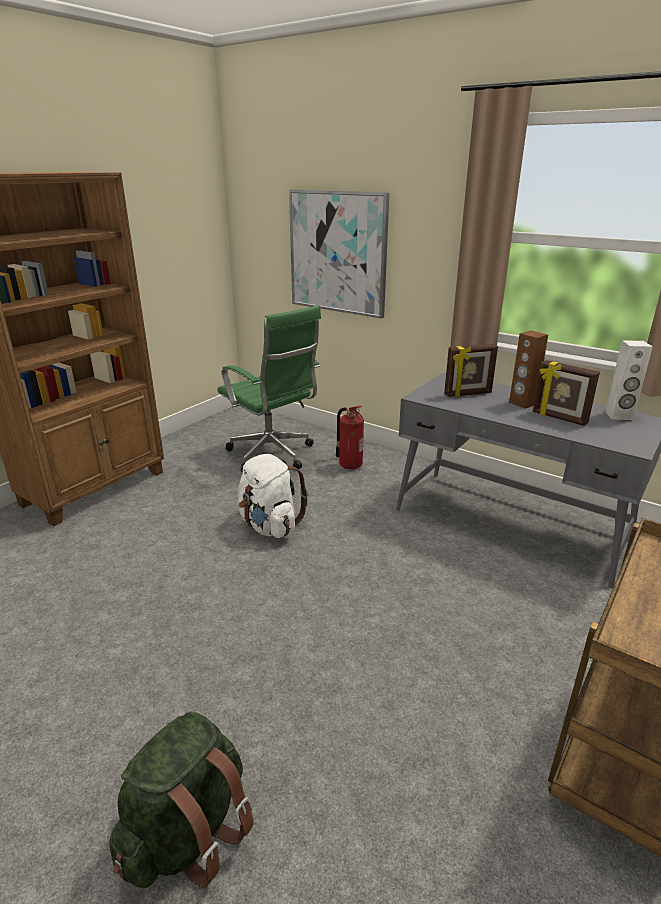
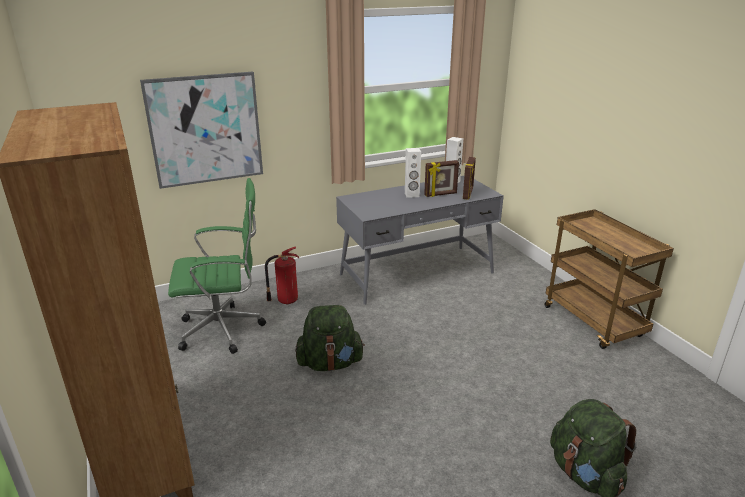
camera: 60 degrees left, 0 degrees up
white backpack [238,454,308,538] -> green backpack [295,305,365,371]
picture frame [444,344,498,397] -> picture frame moved to [463,157,476,200]
brown speaker [509,330,548,409] -> white speaker [405,148,421,198]

